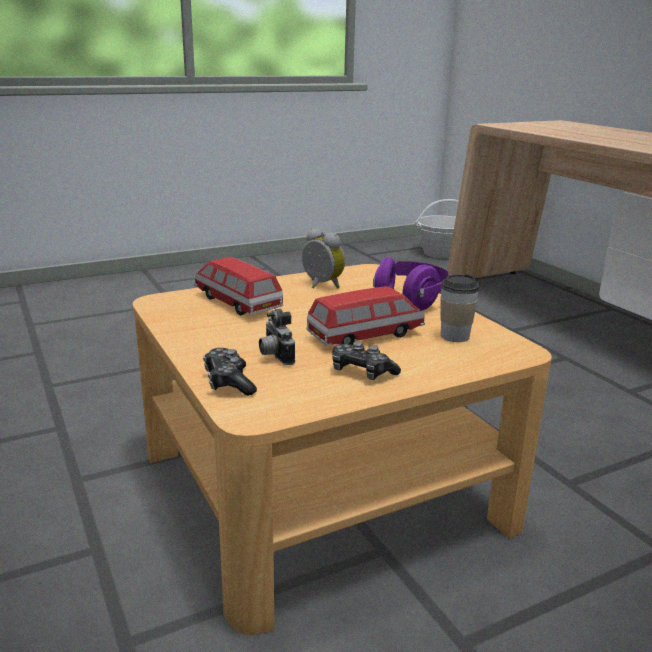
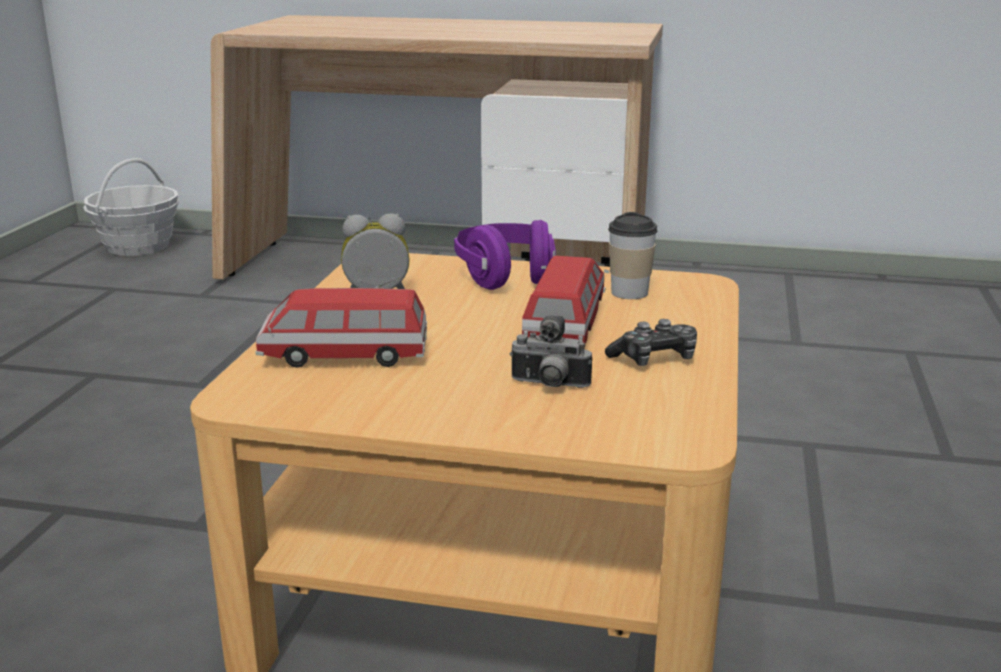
camera: 50 degrees left, 0 degrees up
game controller [203,348,257,396] -> none

